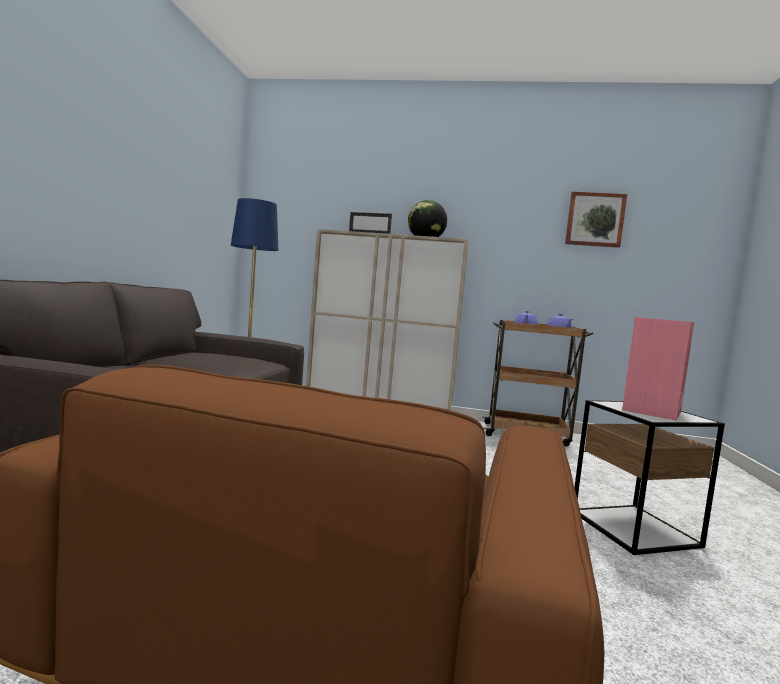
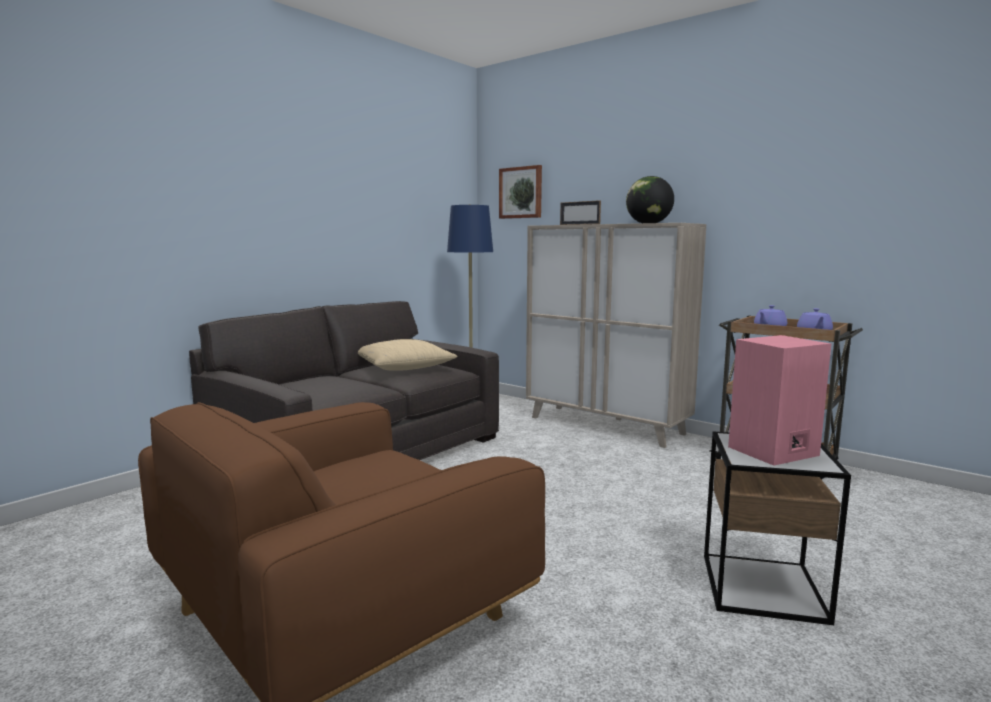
camera: 30 degrees right, 5 degrees up
picture [565,191,627,248] -> picture moved to [499,165,542,219]
none -> beige pillow [358,339,458,371]

